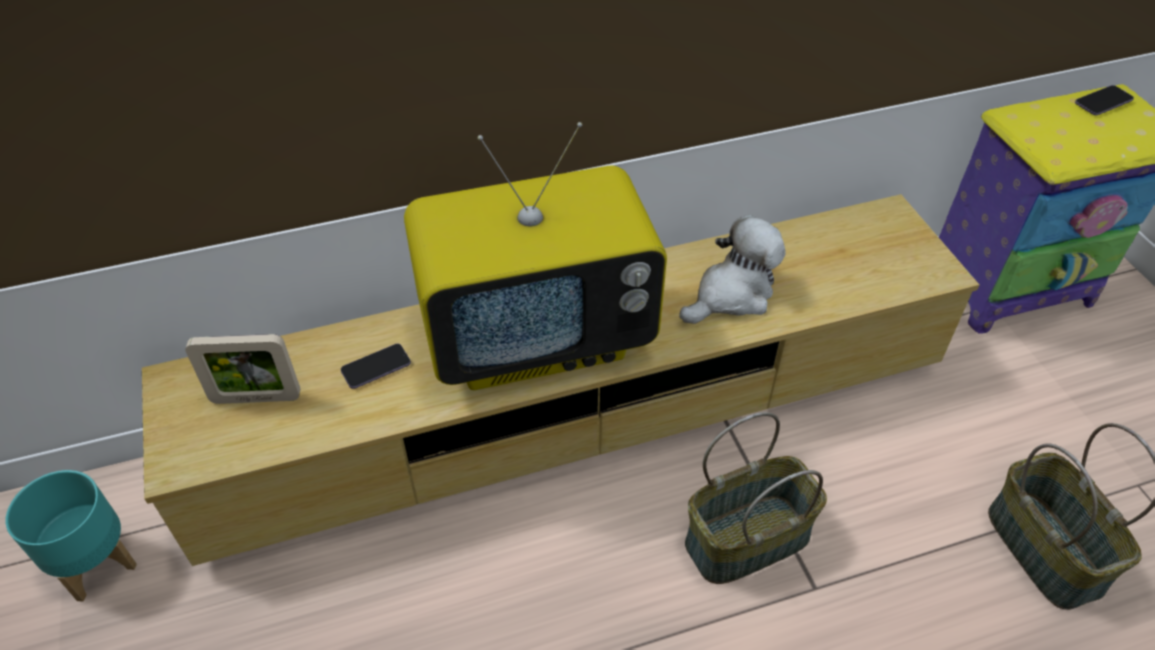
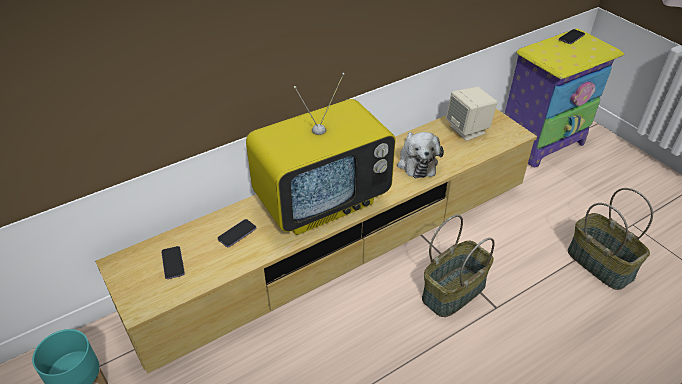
camera: 15 degrees left, 5 degrees down
picture frame [185,334,300,404] -> phone [161,246,185,279]
plush toy [679,215,786,324] -> plush toy turned 135 degrees clockwise [397,132,444,178]
none -> beige speaker [446,87,497,141]

